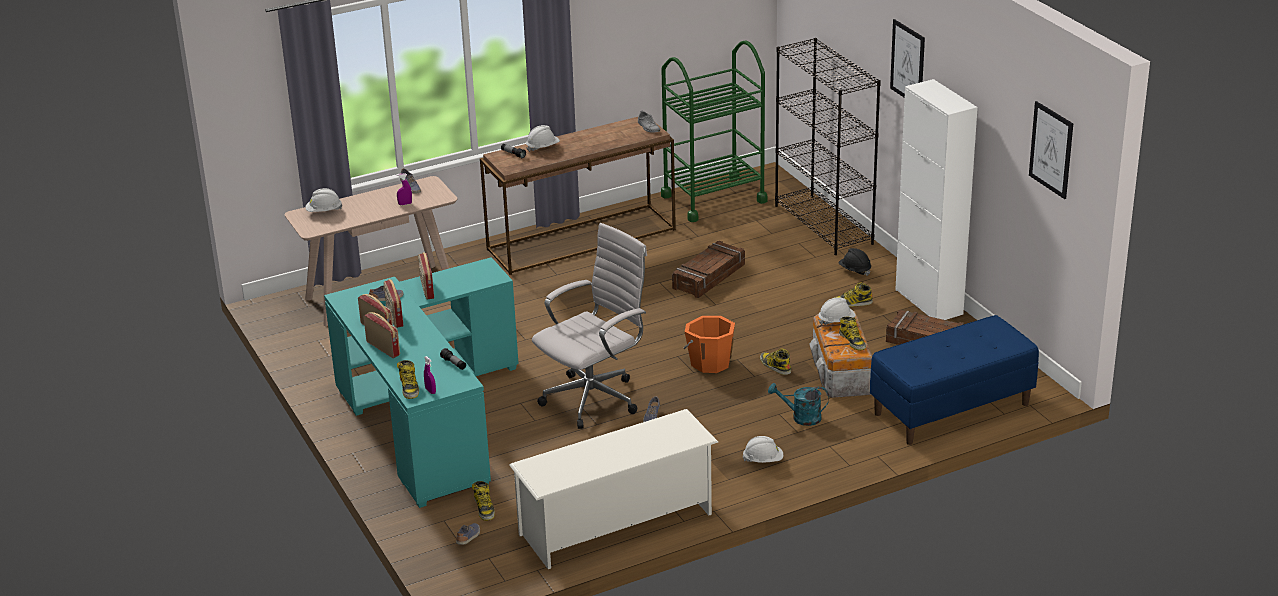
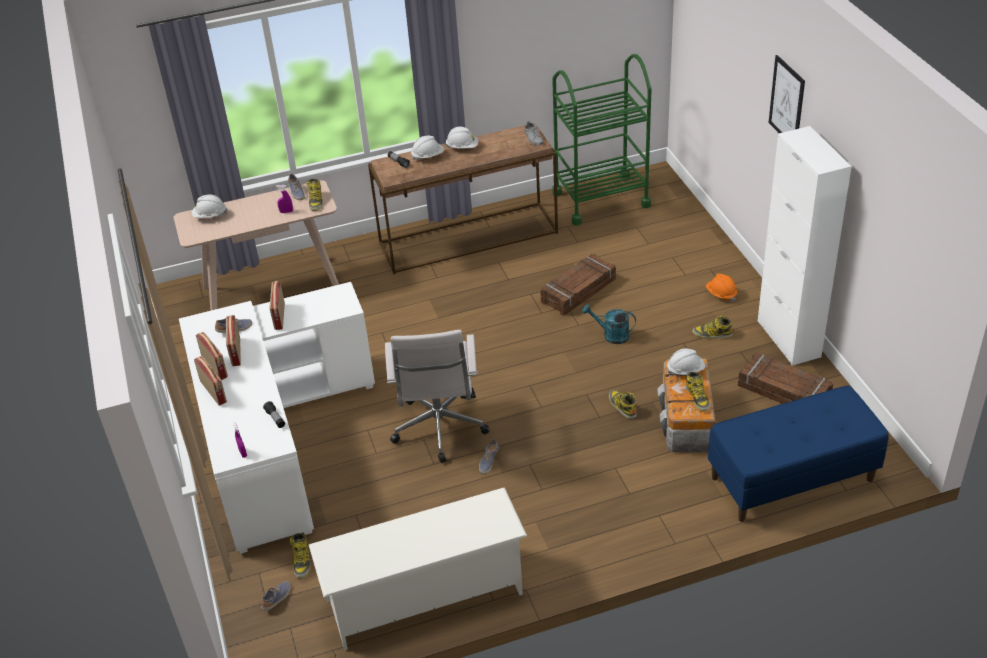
camera: 10 degrees right, 10 degrees up
turquoise desk [324,257,519,508] -> white desk [179,282,375,554]
boot [397,360,419,399] -> boot moved to [306,179,323,211]
white office chair [532,223,647,429] -> white office chair turned 120 degrees clockwise [385,330,489,463]
orange bucket [683,316,735,373] -> none
white hard hat [743,436,783,463] -> white hard hat moved to [446,127,479,148]
turquoise watering can [768,383,829,426] -> turquoise watering can moved to [582,304,636,344]
black bookcase [775,38,881,255] -> none
black hard hat [838,248,871,276] -> orange hard hat [706,274,737,302]
picture [1029,101,1073,199] -> none

